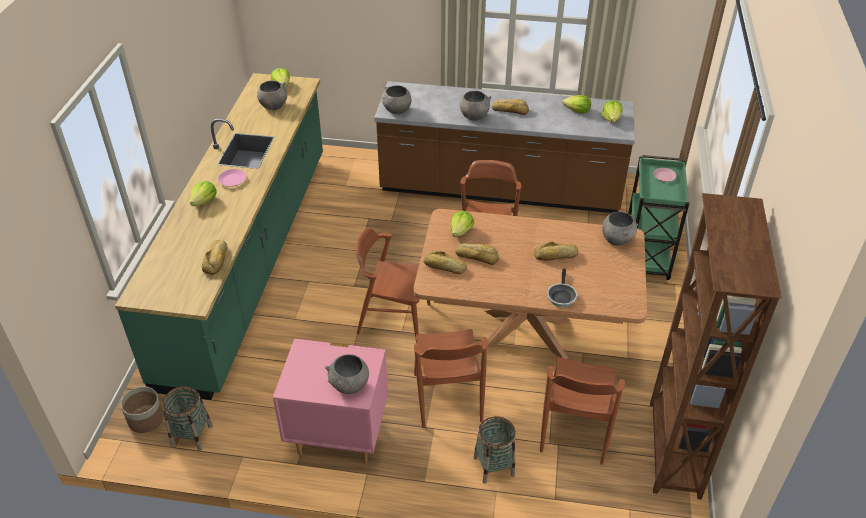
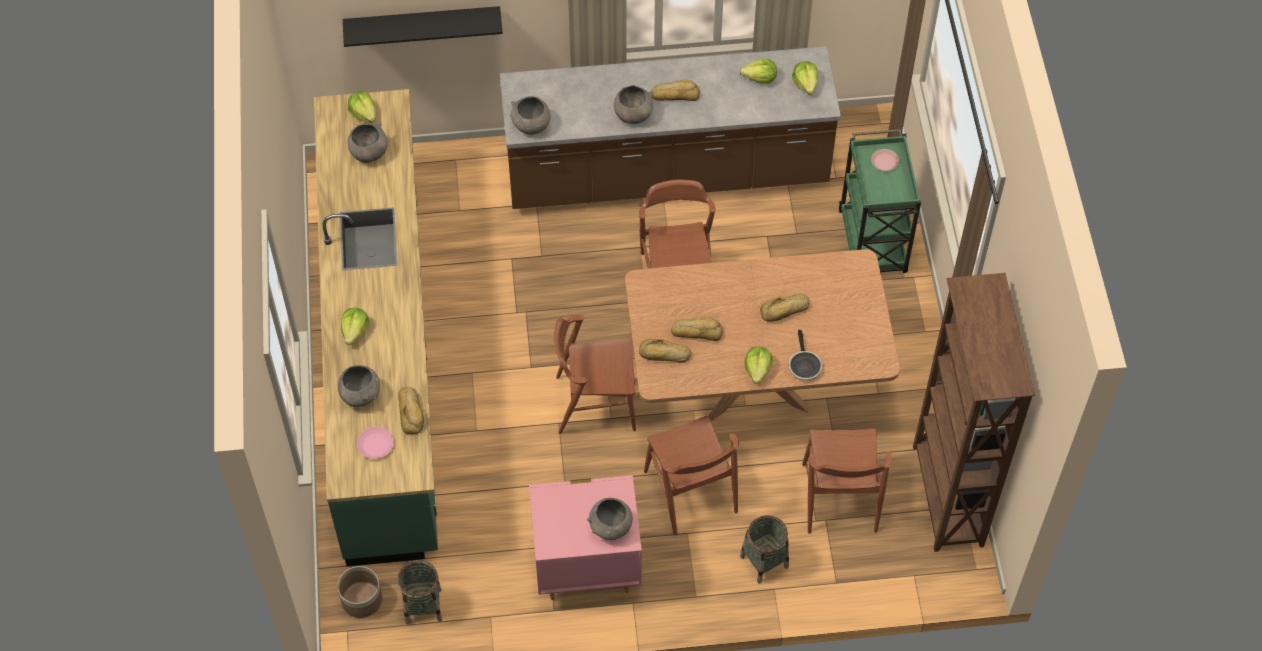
camera: 15 degrees left, 15 degrees up
pink plate [218,169,246,187] -> pink plate moved to [357,427,394,459]
lettuce [450,211,474,237] -> lettuce moved to [744,346,773,384]
grey bowl [602,212,638,246] -> grey bowl moved to [338,365,380,407]
none -> black shelf [343,6,503,47]

